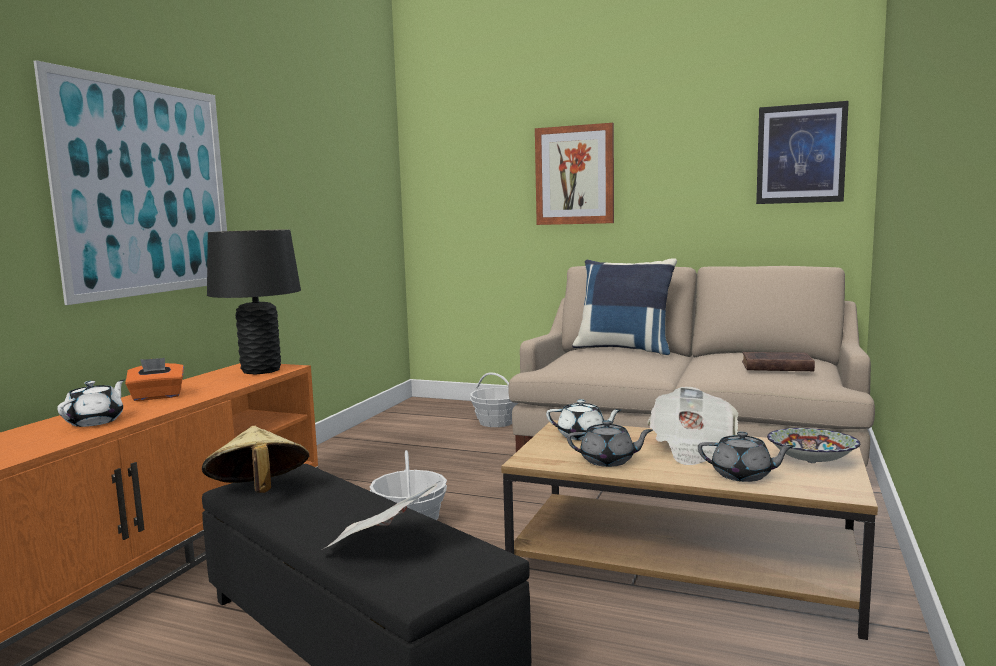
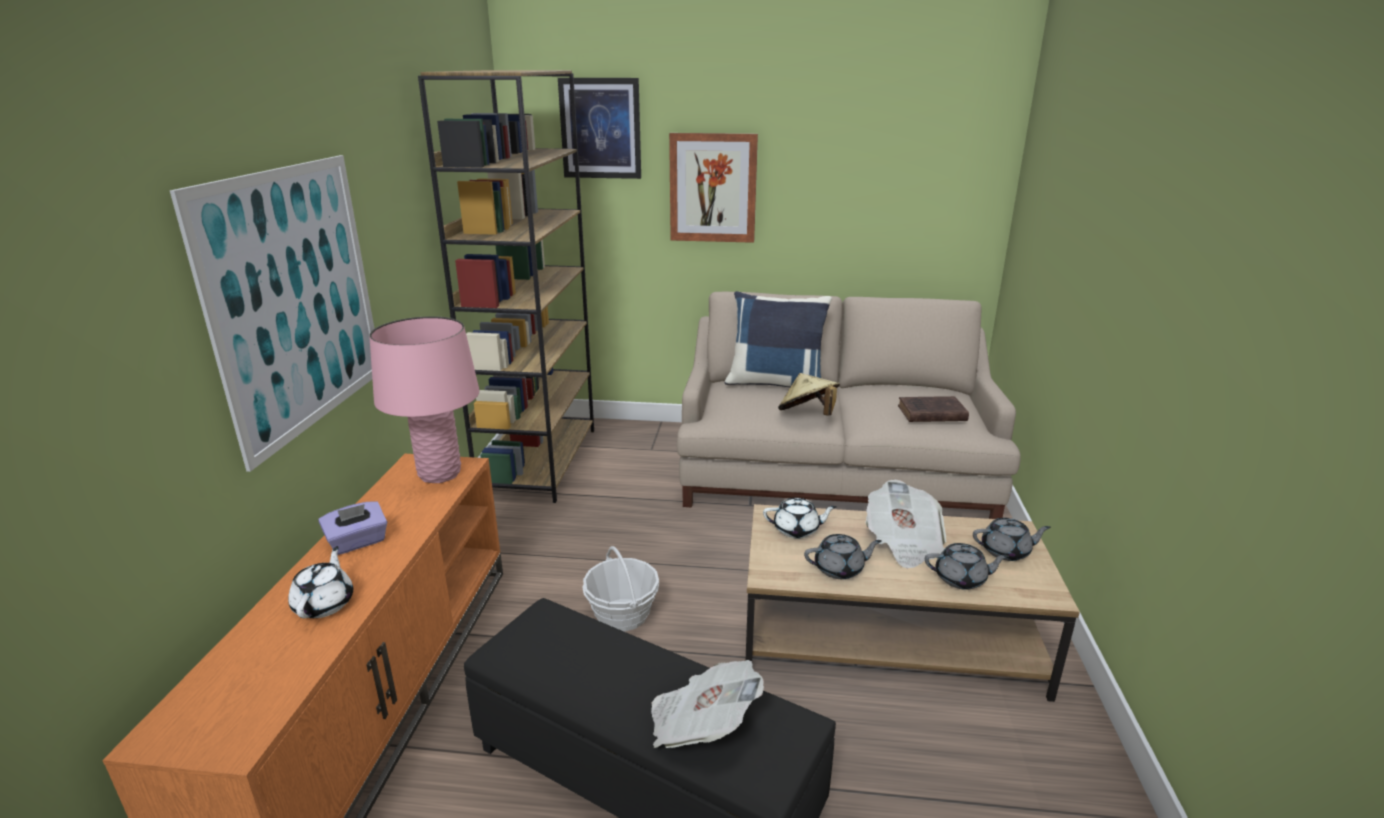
camera: 15 degrees left, 15 degrees up
orange tissue box [125,358,184,401] -> purple tissue box [318,501,387,555]
beige hat [202,426,309,493] -> beige hat moved to [778,373,840,415]
black table lamp [207,229,301,374] -> pink table lamp [369,316,480,483]
basket [470,372,518,427] -> none
picture [756,101,849,204] -> picture moved to [558,78,641,179]
bowl [767,428,860,463] -> grey teapot [973,518,1051,561]
none -> brown bookcase [418,70,594,503]

